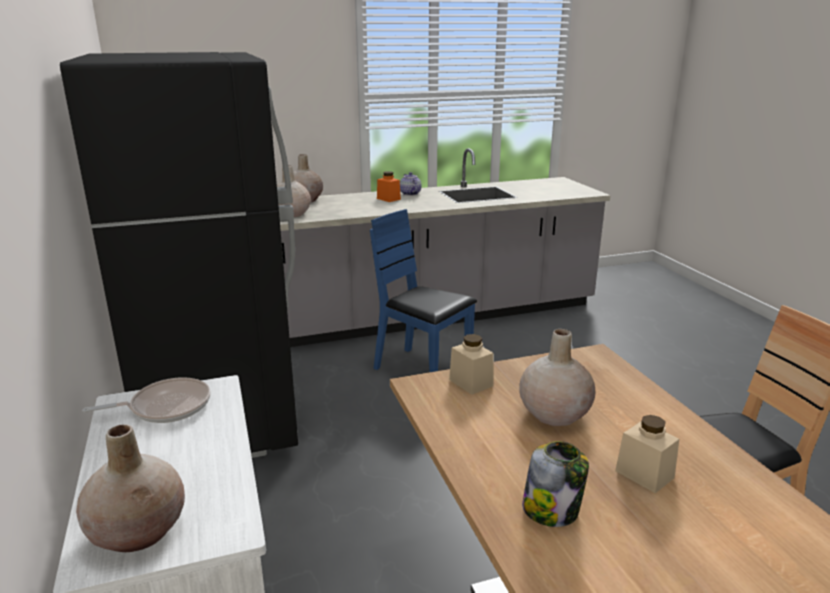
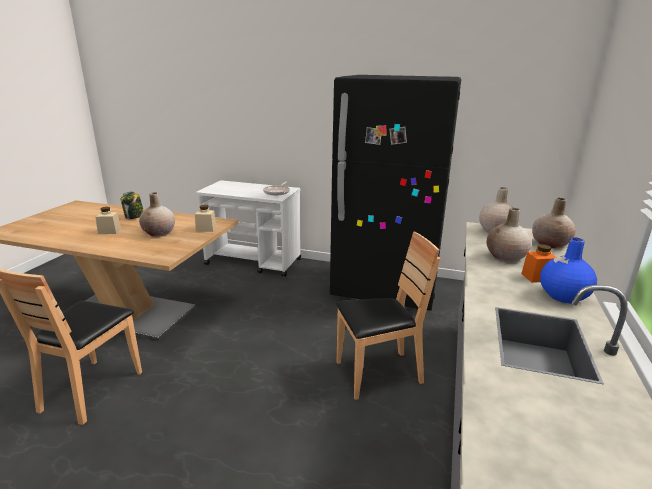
camera: 125 degrees right, 0 degrees up
beige vase [76,424,185,552] -> beige vase moved to [486,208,532,263]
blue chair [370,209,477,372] -> brown chair [336,231,440,400]
teapot [400,172,422,196] -> blue vase [540,238,597,304]

